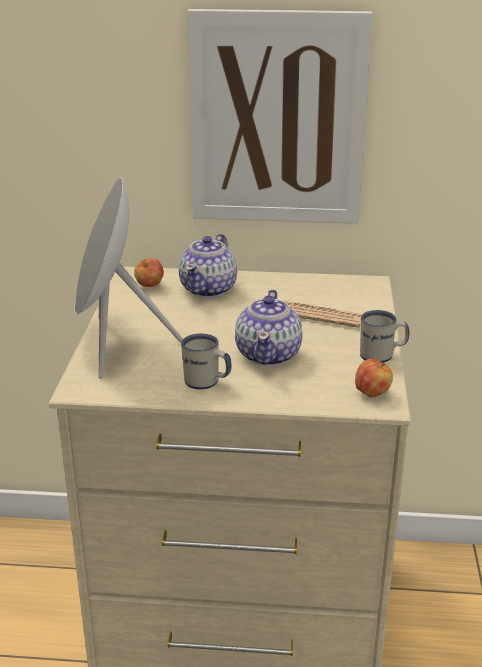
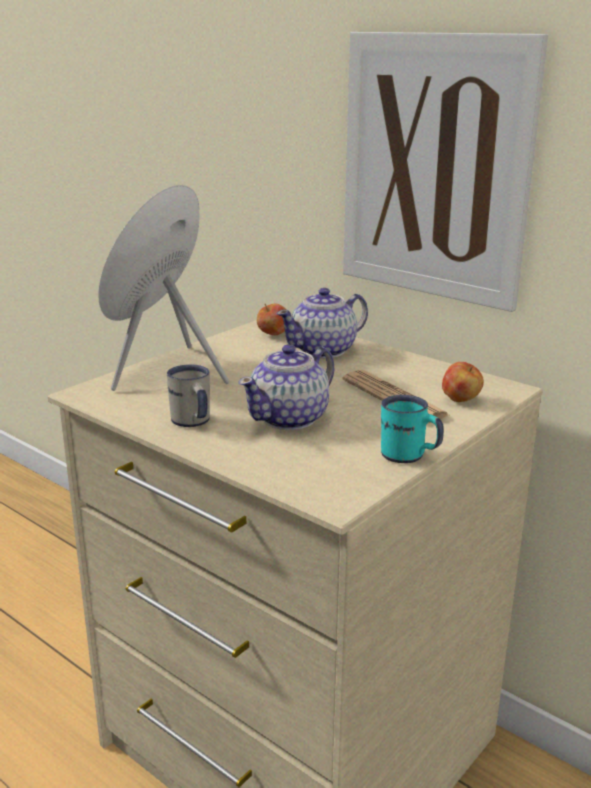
camera: 35 degrees right, 5 degrees down
apple [355,359,393,398] -> apple moved to [442,362,484,402]
white mug [360,310,409,363] -> turquoise mug [381,395,444,463]

